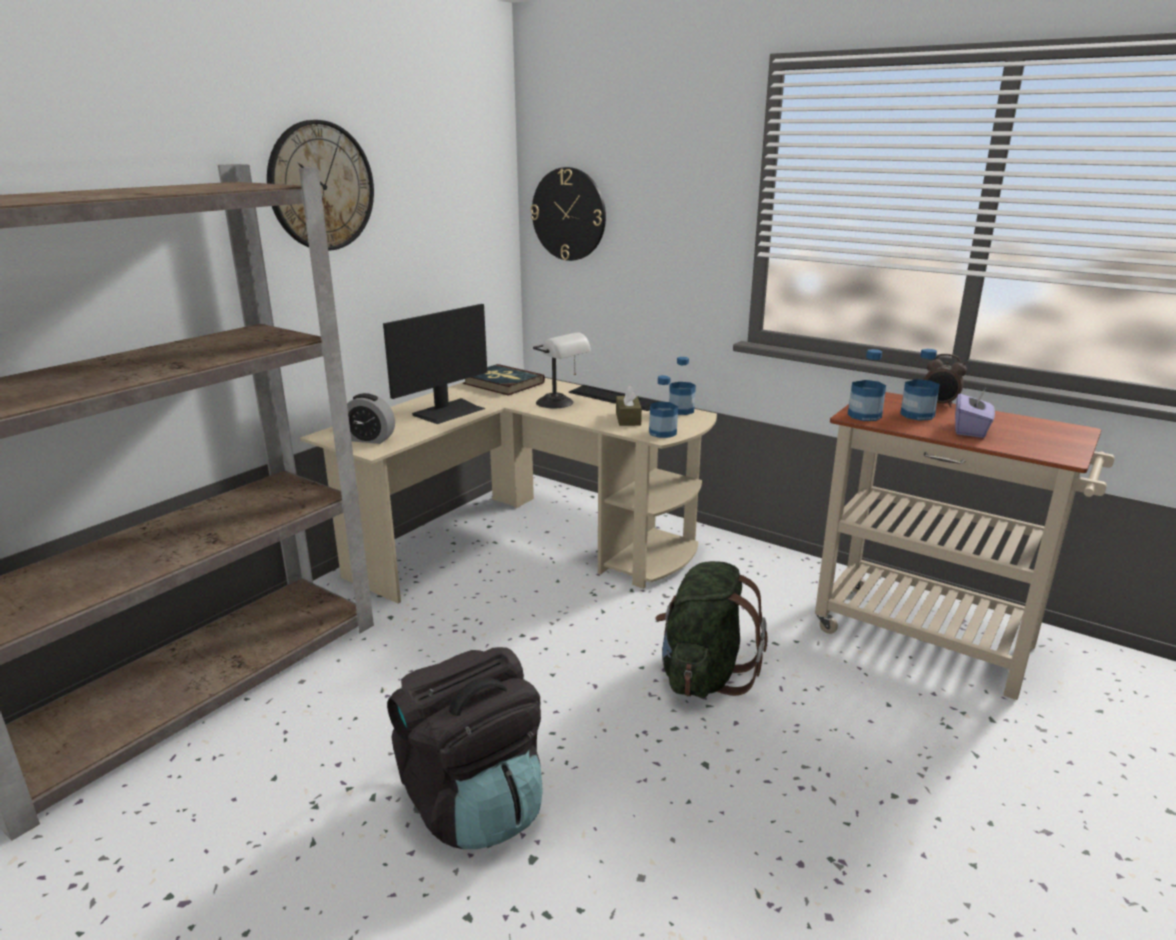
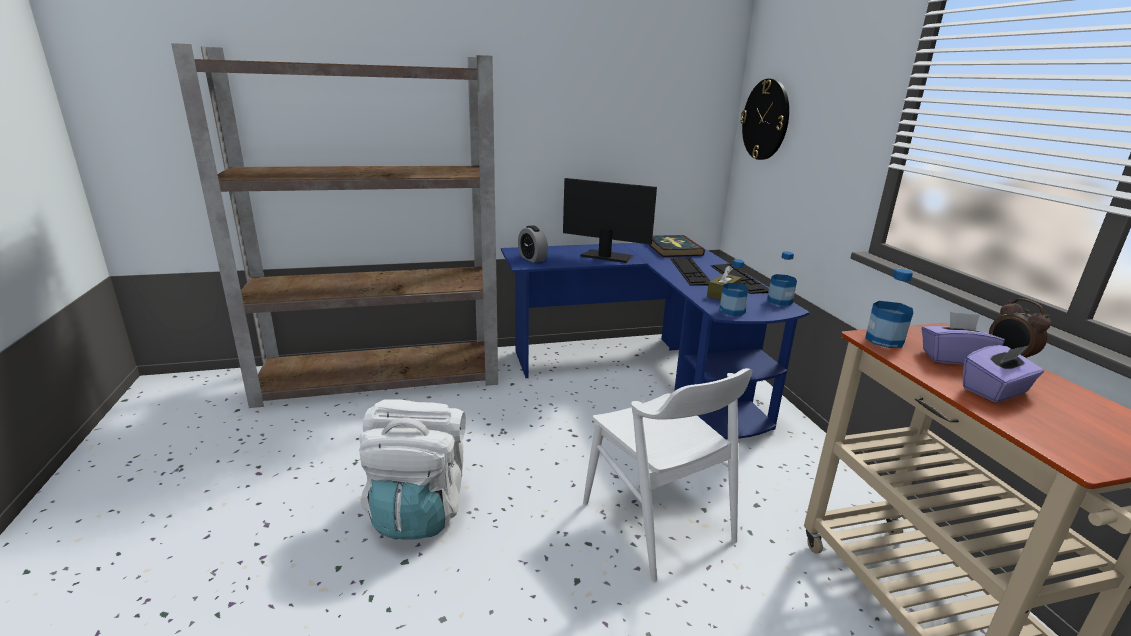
camera: 40 degrees right, 0 degrees up
wall clock [267,120,374,251] -> none
beige desk [300,378,717,604] -> blue desk [501,243,810,439]
monitor [383,304,487,424] -> monitor turned 150 degrees counterclockwise [563,178,657,263]
black backpack [387,647,543,849] -> white backpack [359,399,466,540]
table lamp [533,333,591,408] -> keyboard [671,258,711,286]
green backpack [655,561,768,698] -> white chair [583,368,752,582]
bottle [900,349,940,421] -> purple tissue box [922,312,1005,365]

